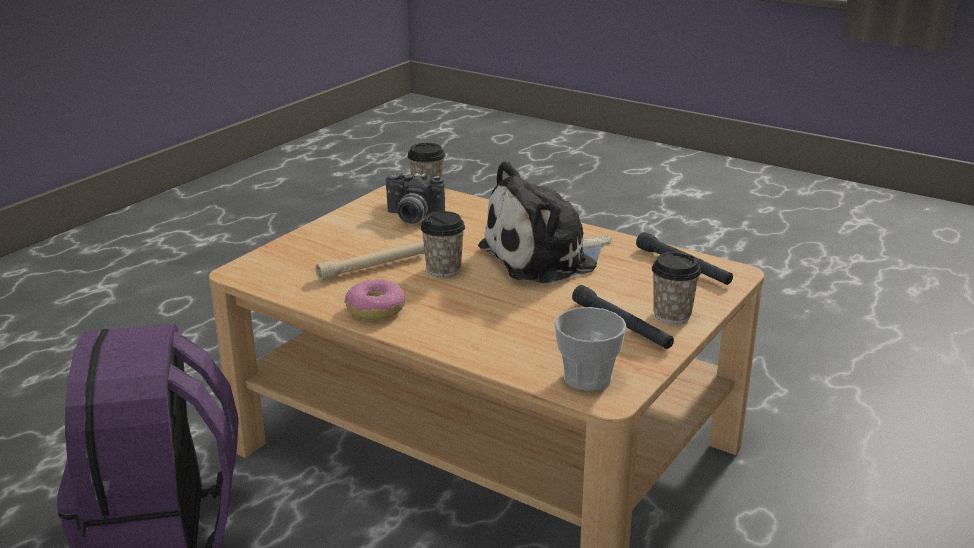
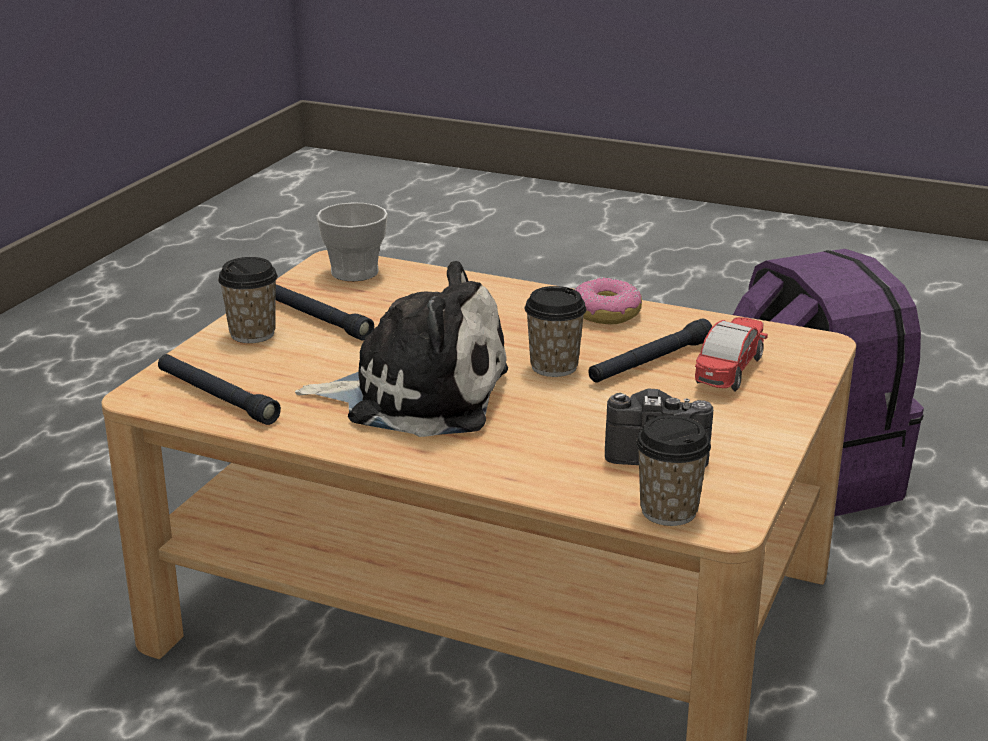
camera: 170 degrees right, 0 degrees up
beige flashlight [315,241,425,281] -> black flashlight [589,318,712,383]
plush toy [478,161,612,283] -> plush toy turned 45 degrees clockwise [295,261,508,437]
none -> toy car [695,317,768,392]

